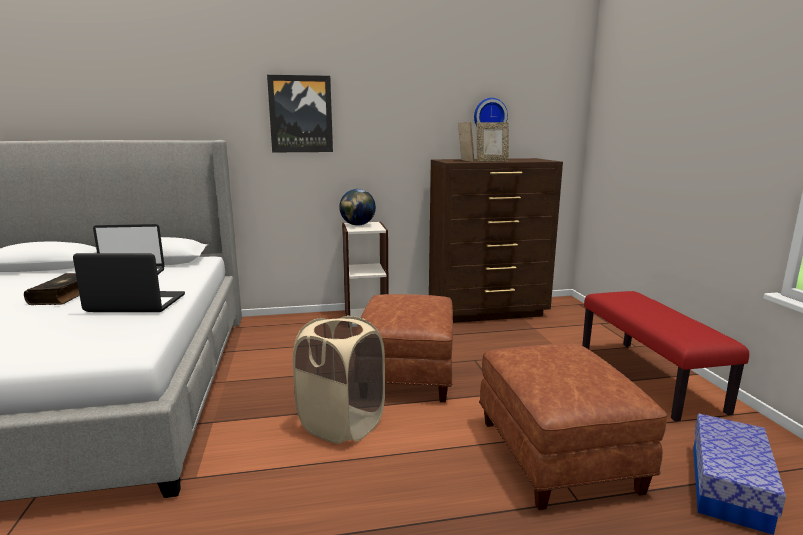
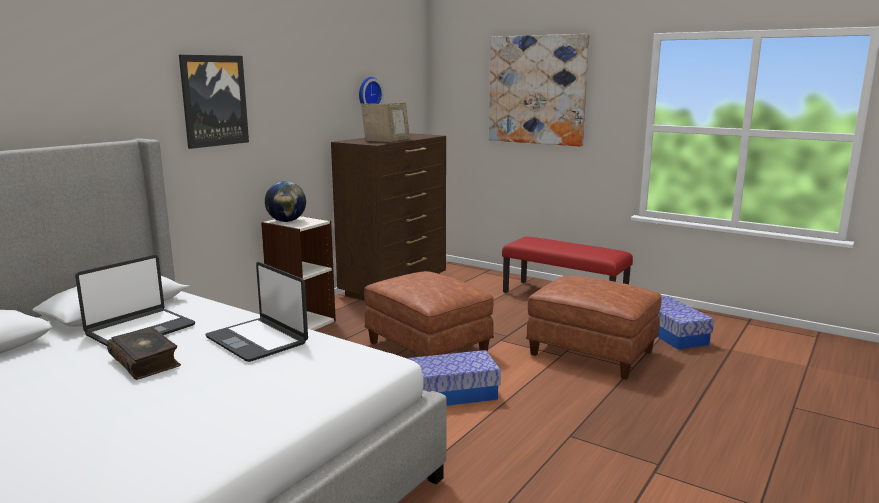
camera: 45 degrees left, 0 degrees up
laptop [73,253,185,312] -> laptop turned 90 degrees counterclockwise [205,262,308,362]
beige laundry basket [293,316,385,444] -> storage box [407,350,501,406]
none -> picture [489,34,590,147]

